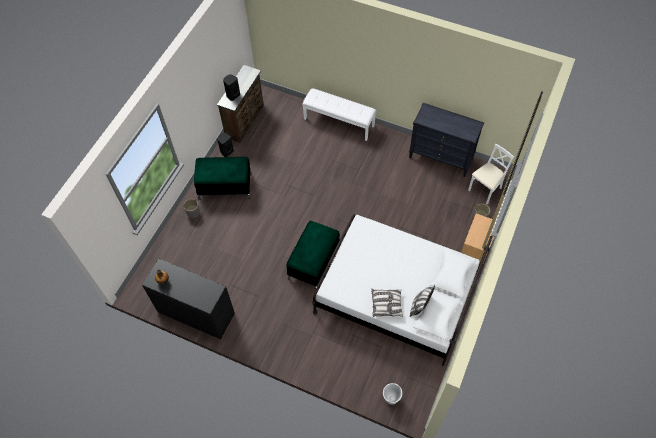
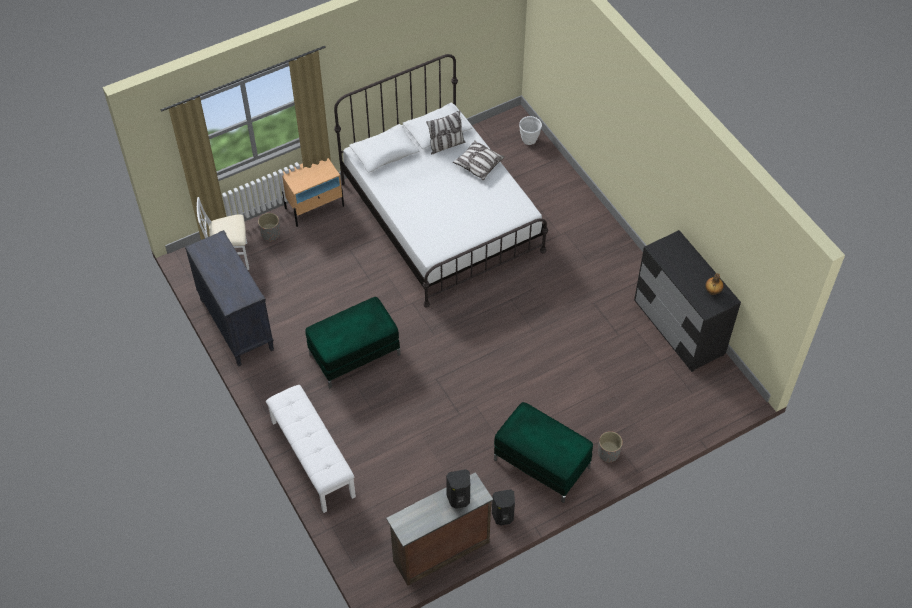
camera: 145 degrees left, 5 degrees down
green ottoman [287,221,340,287] -> green ottoman moved to [305,297,400,388]

